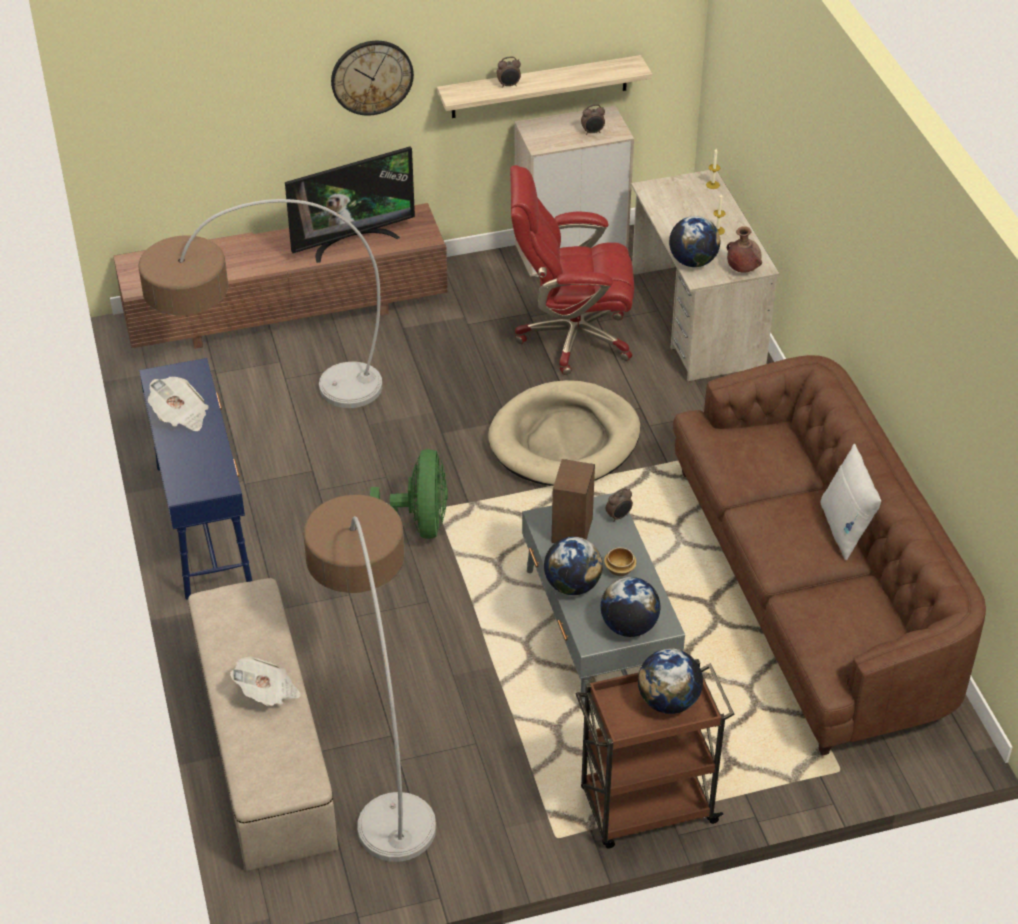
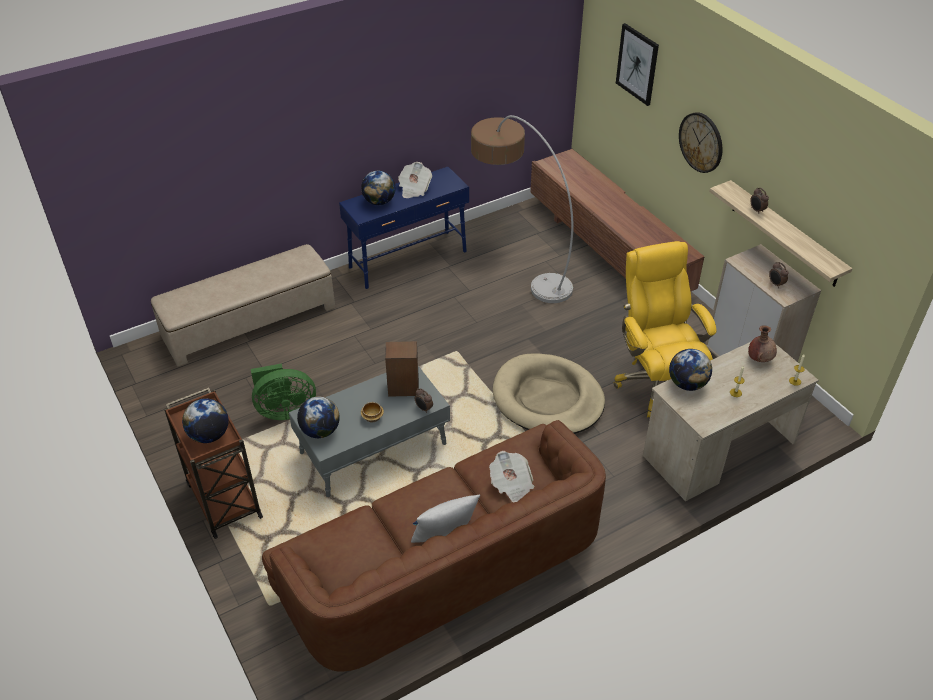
camera: 75 degrees right, 0 degrees up
newspaper [230,656,301,706] -> newspaper moved to [489,451,534,502]
television [285,146,415,263] -> none
floor lamp [303,495,436,862] -> none
green fan [370,449,448,539] -> green fan moved to [251,364,316,420]
red office chair [510,165,634,375] -> yellow office chair [614,241,716,417]
globe [544,537,603,595] -> globe moved to [361,171,396,205]
brown vase [727,226,762,273] -> brown vase moved to [748,325,777,362]
none -> picture [616,23,659,106]

